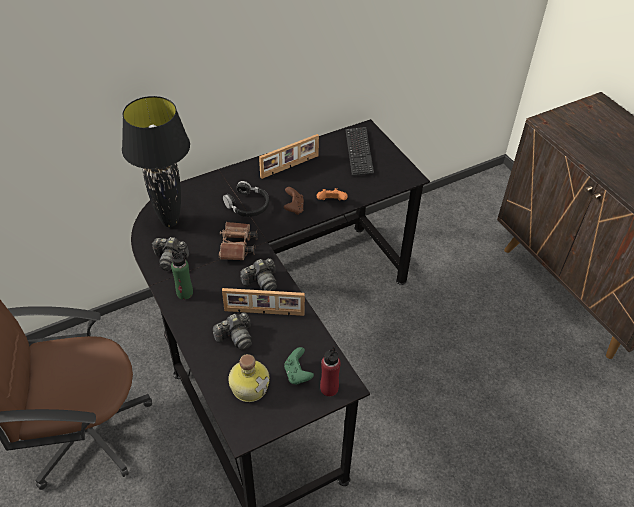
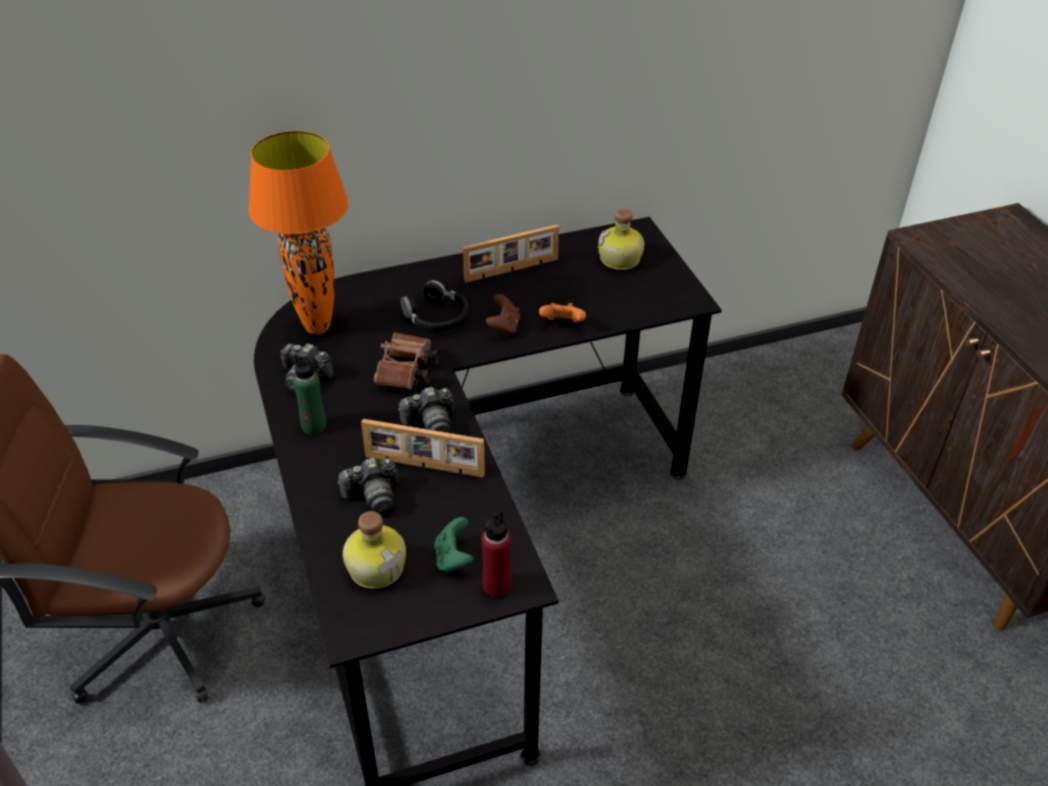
camera: 10 degrees right, 5 degrees down
black table lamp [122,96,190,227] -> orange table lamp [248,131,349,335]
keyboard [345,127,374,176] -> bottle [598,209,644,270]

